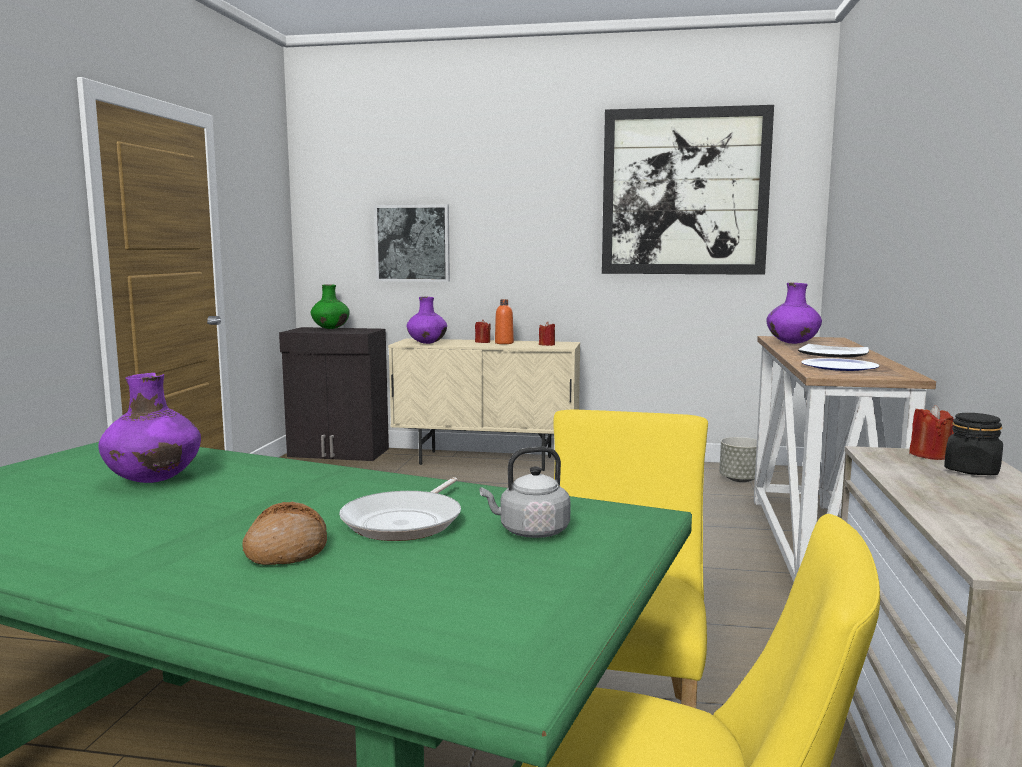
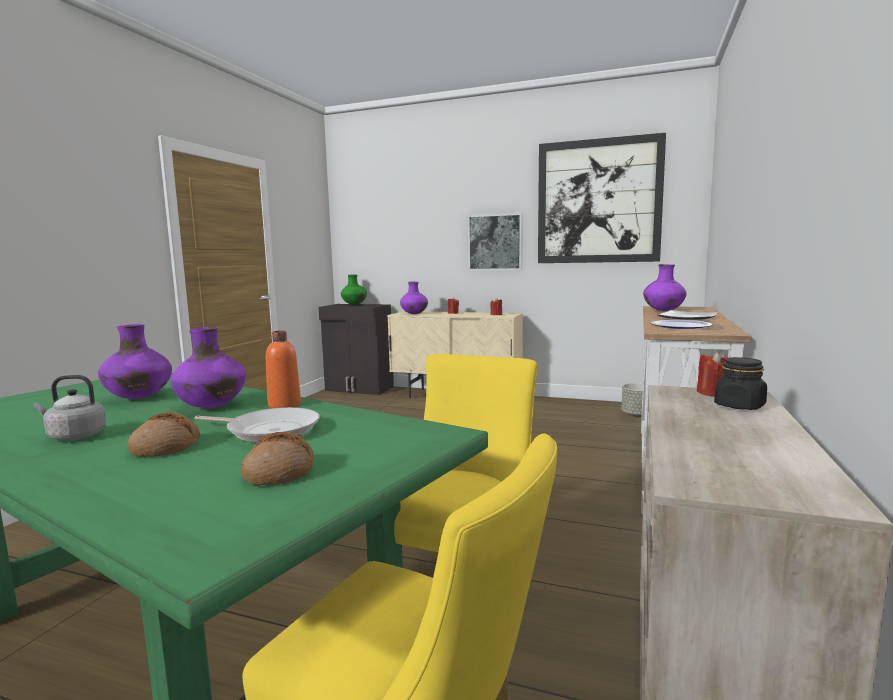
camera: 10 degrees right, 0 degrees up
frying pan [339,477,461,541] -> frying pan turned 105 degrees counterclockwise [194,407,319,442]
picture [374,204,450,282] -> picture moved to [467,213,523,271]
grey kettle [480,446,571,538] -> grey kettle moved to [34,375,106,440]
orange bottle [495,299,514,344] -> orange bottle moved to [266,331,301,408]
none -> purple vase [170,327,246,408]
none -> bread [241,431,314,485]

